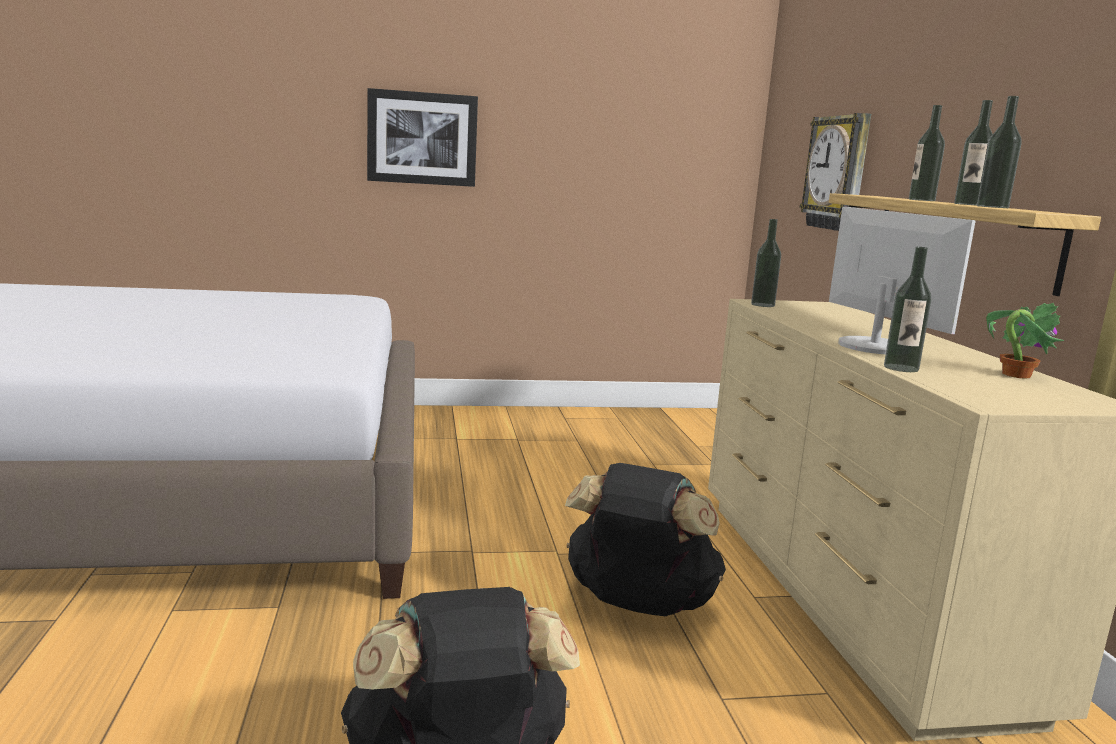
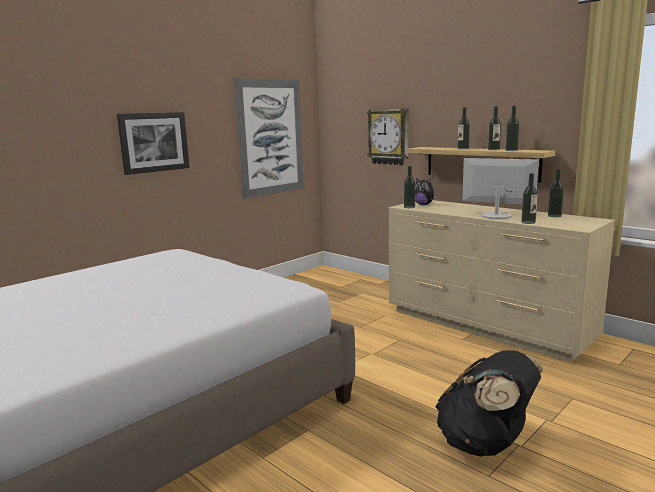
camera: 35 degrees left, 0 degrees up
black backpack [565,463,726,616] -> none
potted plant [986,303,1064,379] -> bottle [548,169,564,217]
none -> picture [234,78,304,199]
none -> plush toy [415,178,438,205]

